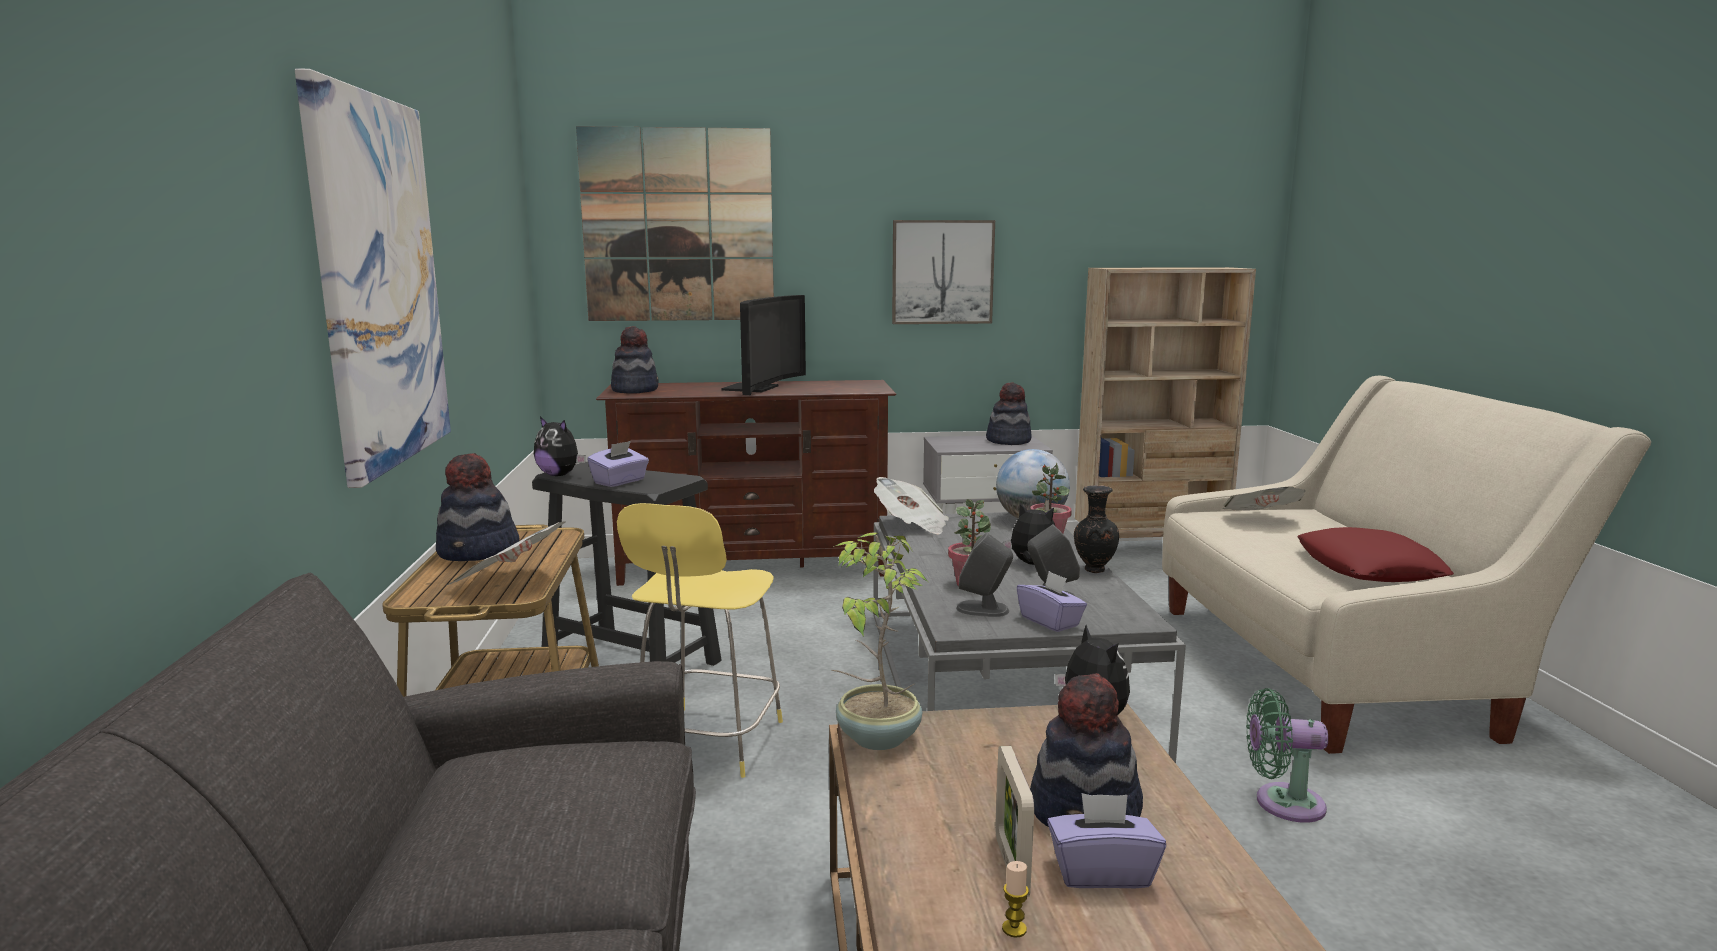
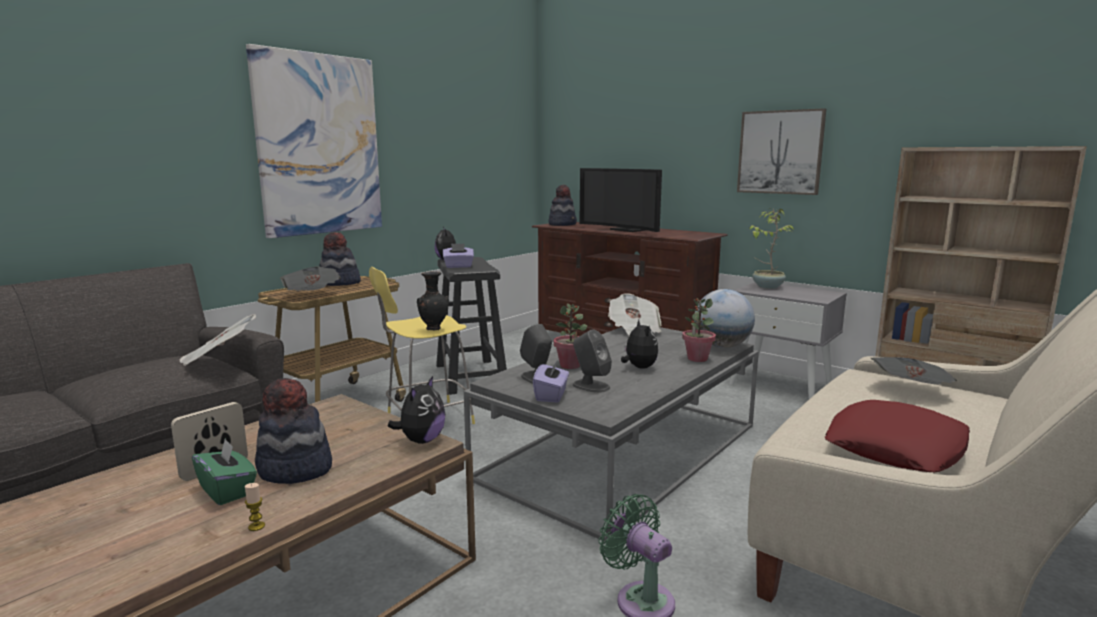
camera: 45 degrees right, 0 degrees up
picture [576,126,774,321] -> none
television [721,295,806,395] -> television turned 75 degrees clockwise [579,168,662,232]
potted plant [831,532,928,750] -> potted plant moved to [749,208,794,289]
hat [986,382,1032,445] -> none
candle [1002,861,1029,938] -> candle moved to [245,483,265,531]
purple tissue box [1047,793,1166,888] -> green tissue box [192,438,257,505]
black vase [1074,485,1119,573] -> black vase moved to [417,271,449,330]
none -> newspaper [179,314,256,366]

